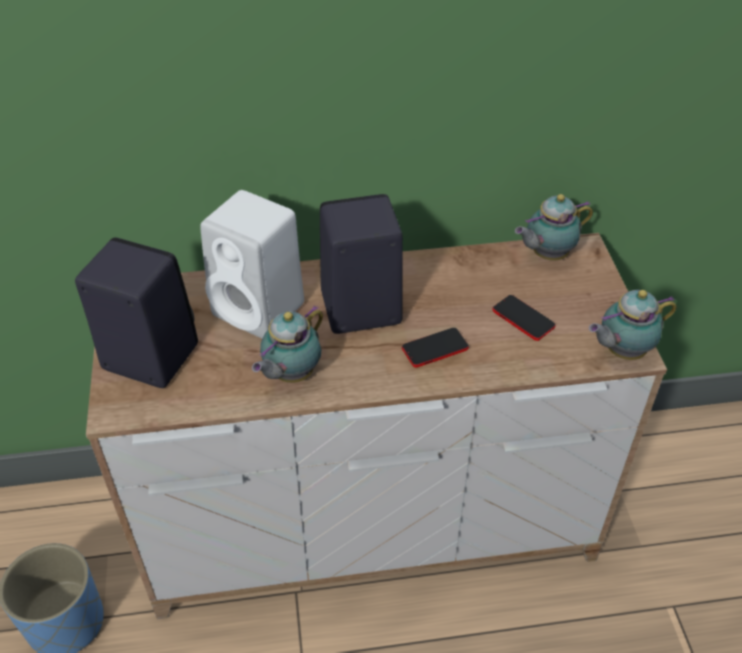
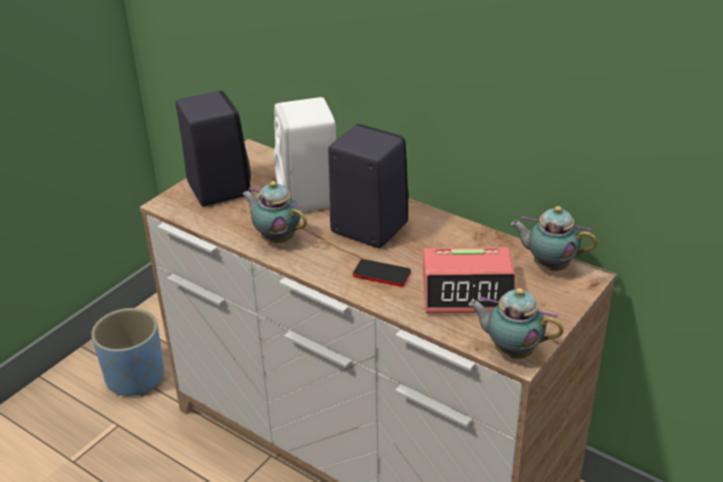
camera: 45 degrees right, 10 degrees down
teapot [252,305,323,383] -> teapot turned 45 degrees clockwise [242,181,307,243]
phone [492,295,556,341] -> alarm clock [423,247,517,313]

